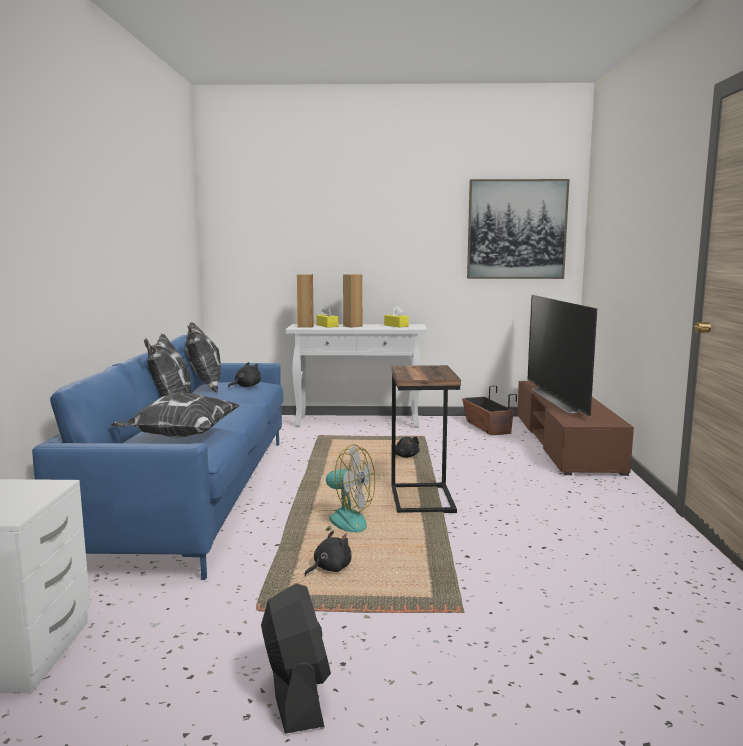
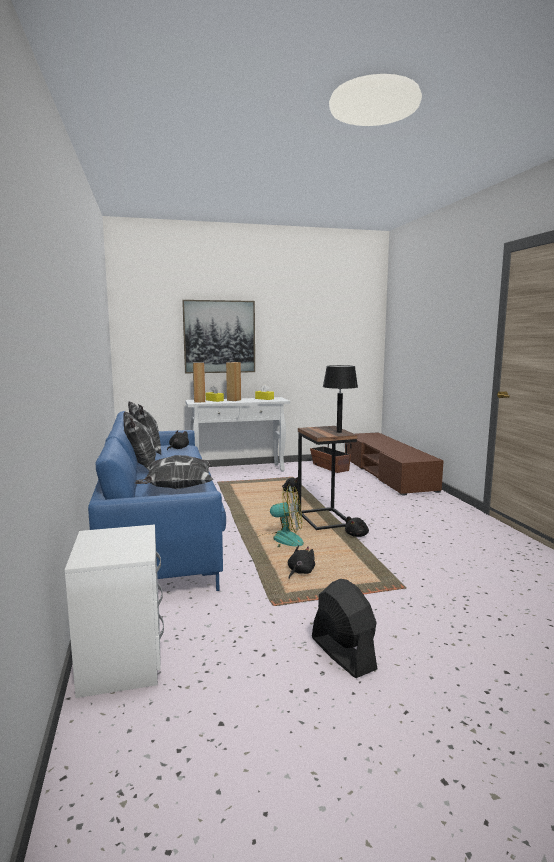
camera: 15 degrees left, 0 degrees up
picture [467,179,570,279] -> picture moved to [182,300,255,373]
television [527,295,597,417] -> none
none -> black table lamp [323,365,358,433]
none -> black plush toy [345,516,369,537]

